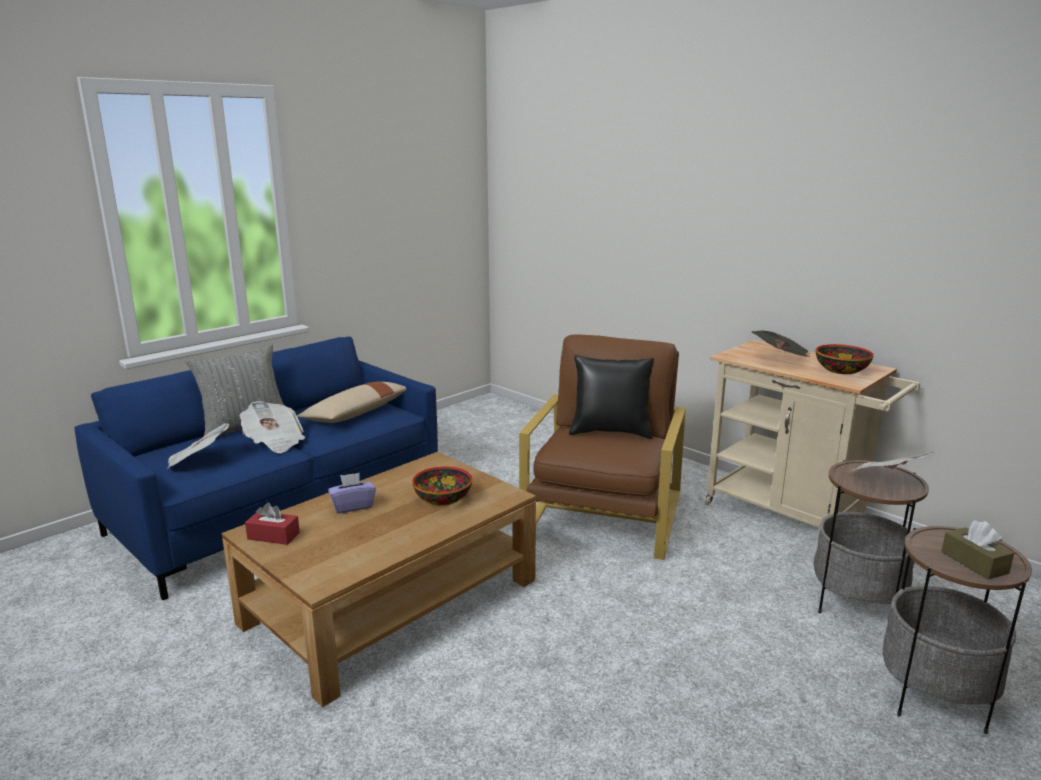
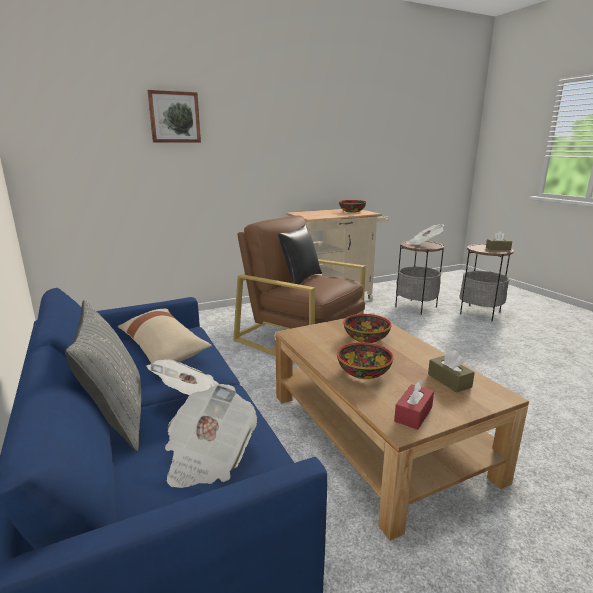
camera: 70 degrees left, 0 degrees up
purple tissue box [328,473,376,513] -> bowl [337,342,394,379]
newspaper [752,331,809,357] -> none
none -> picture [147,90,201,143]
none -> brown tissue box [428,350,475,393]

